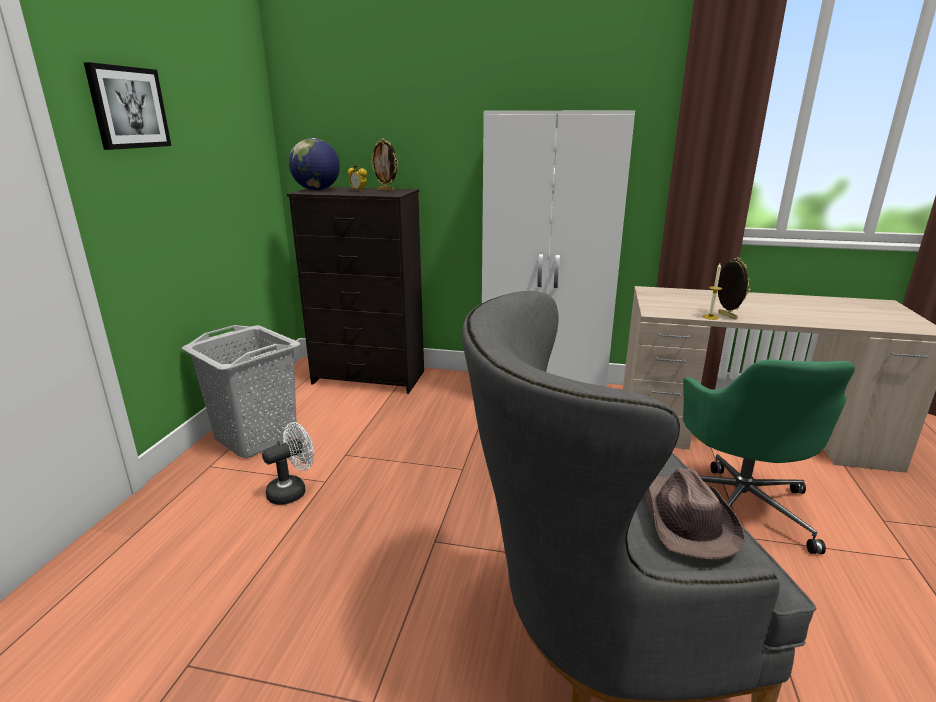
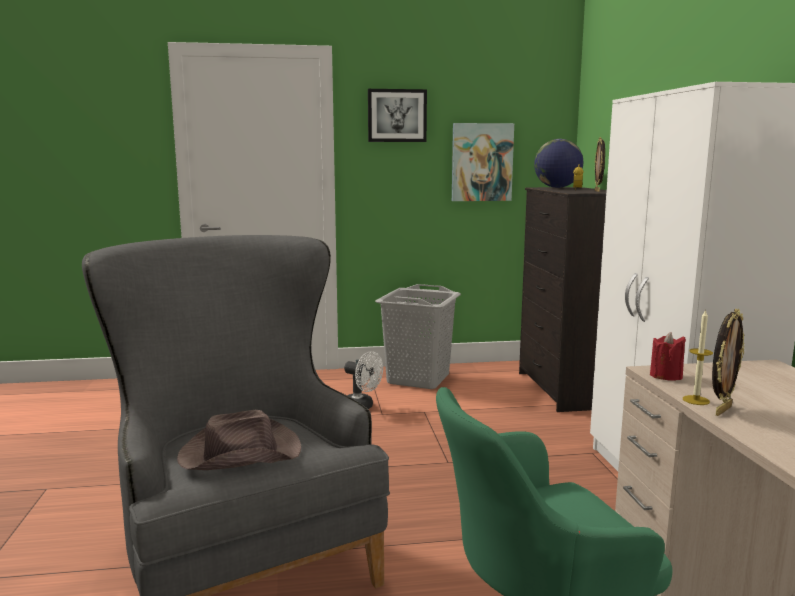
camera: 70 degrees right, 10 degrees down
none -> picture [452,123,514,201]
none -> red candle [650,332,686,381]

